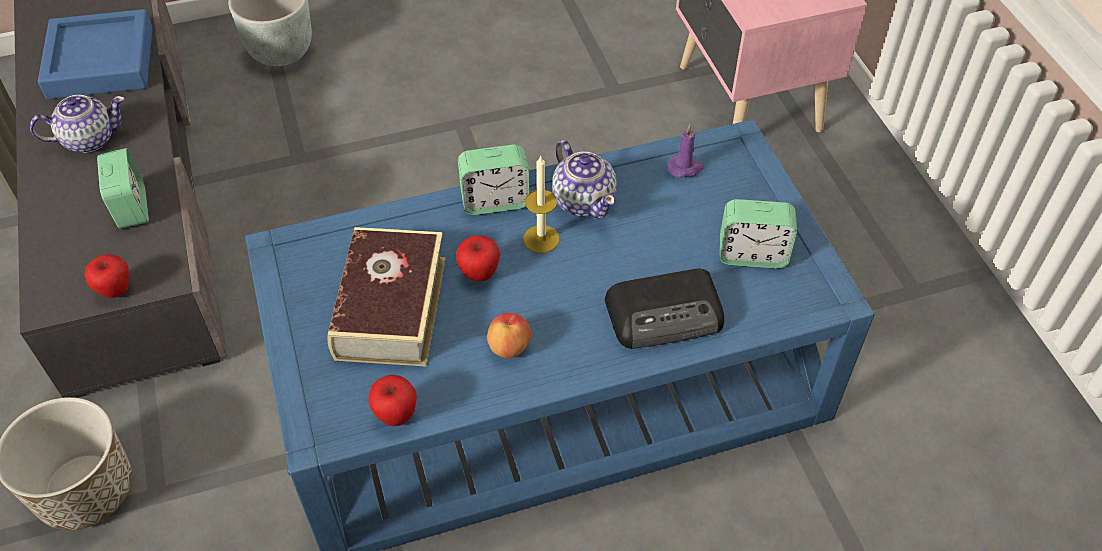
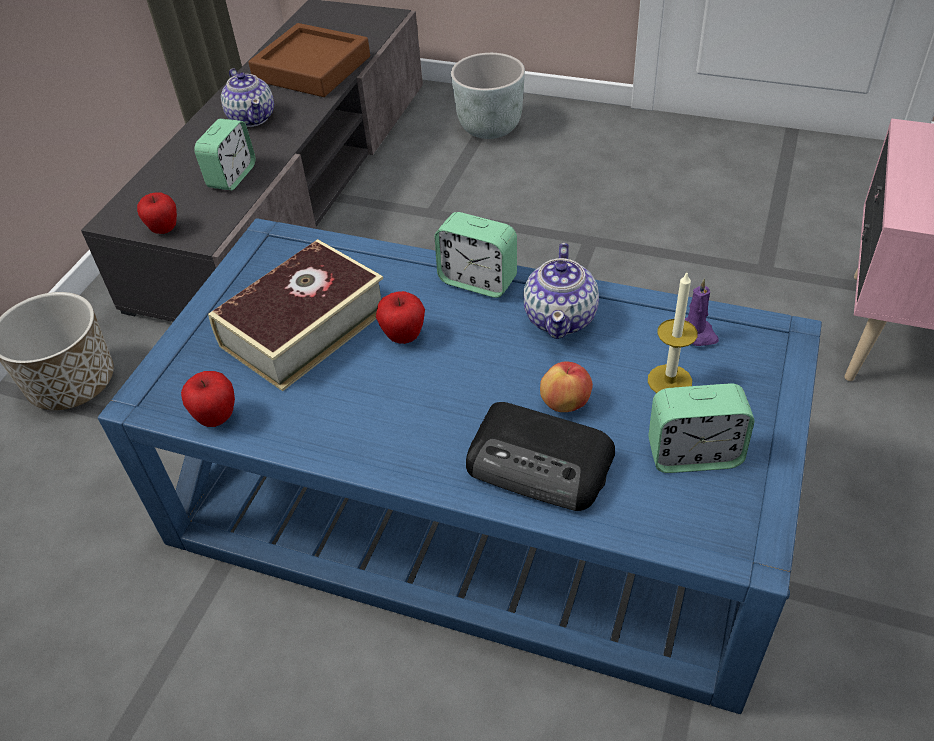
camera: 40 degrees right, 5 degrees down
teapot [30,95,125,153] -> teapot turned 45 degrees clockwise [221,68,274,127]
blue tray [38,9,153,99] -> brown tray [248,23,370,97]
apple [487,313,532,358] -> apple moved to [540,361,593,412]
candle [523,155,560,253] -> candle moved to [648,273,697,393]
alarm clock [720,199,797,269] -> alarm clock turned 45 degrees counterclockwise [648,383,755,473]

